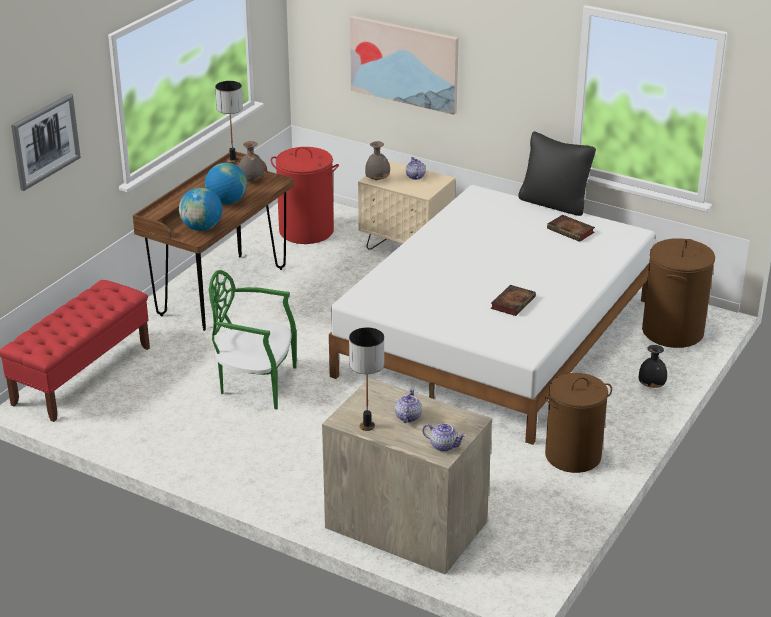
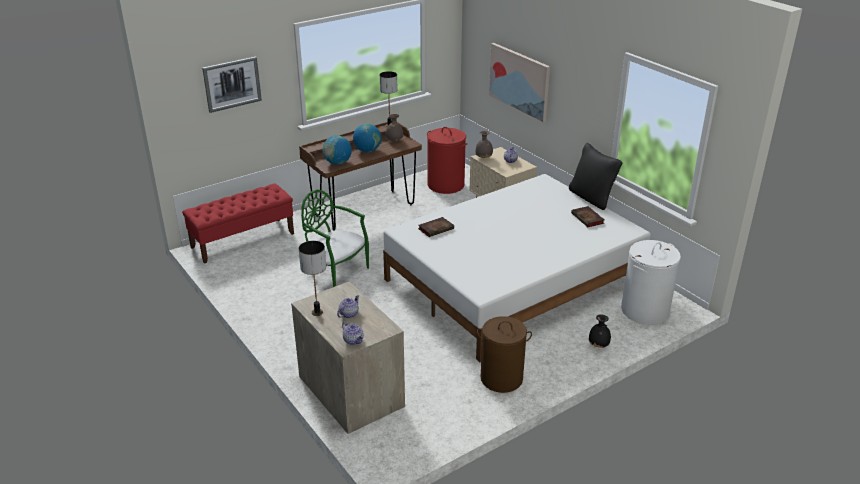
camera: 25 degrees right, 0 degrees up
book [491,285,536,316] -> book moved to [418,217,454,237]
brown laundry basket [642,238,715,348] -> white laundry basket [621,240,681,325]

